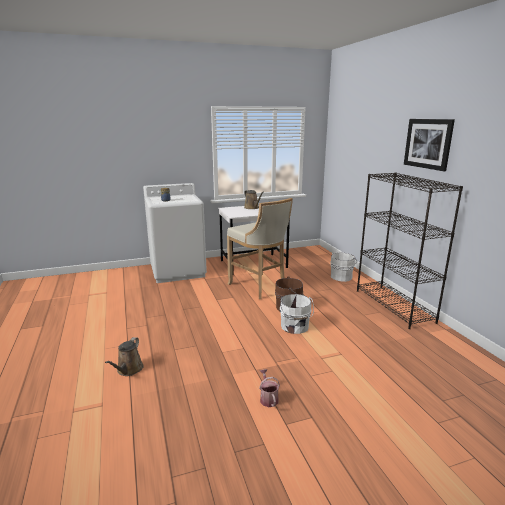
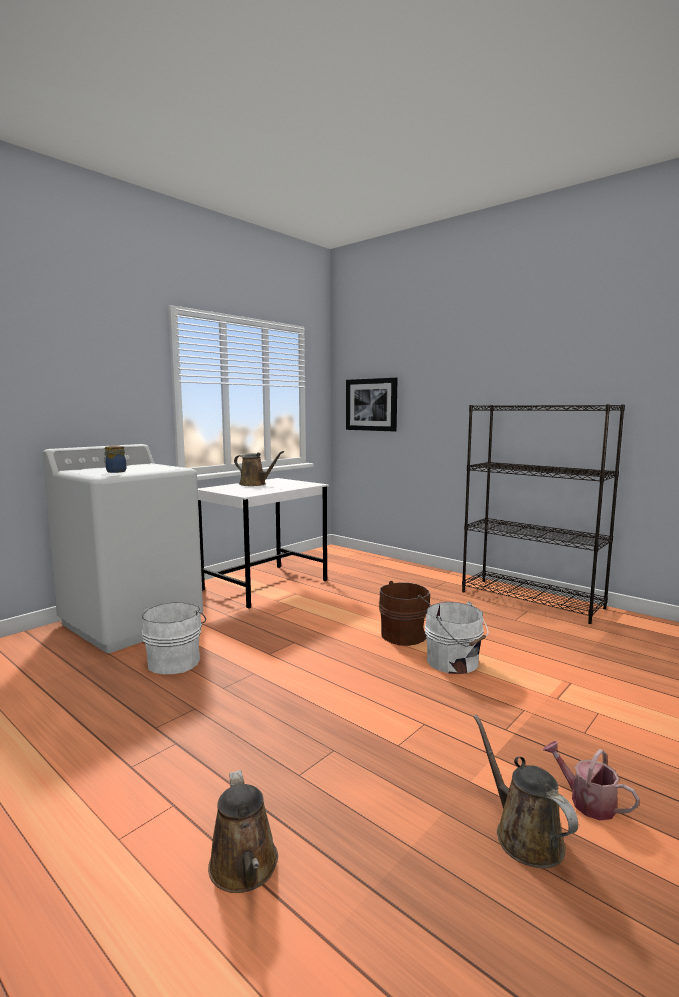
camera: 30 degrees left, 10 degrees down
beige stool [227,198,293,299] -> none
white bucket [330,253,357,282] -> white bucket moved to [142,603,206,674]
picture [404,119,455,171] -> picture moved to [346,377,397,432]
none -> brown watering can [473,715,578,868]

